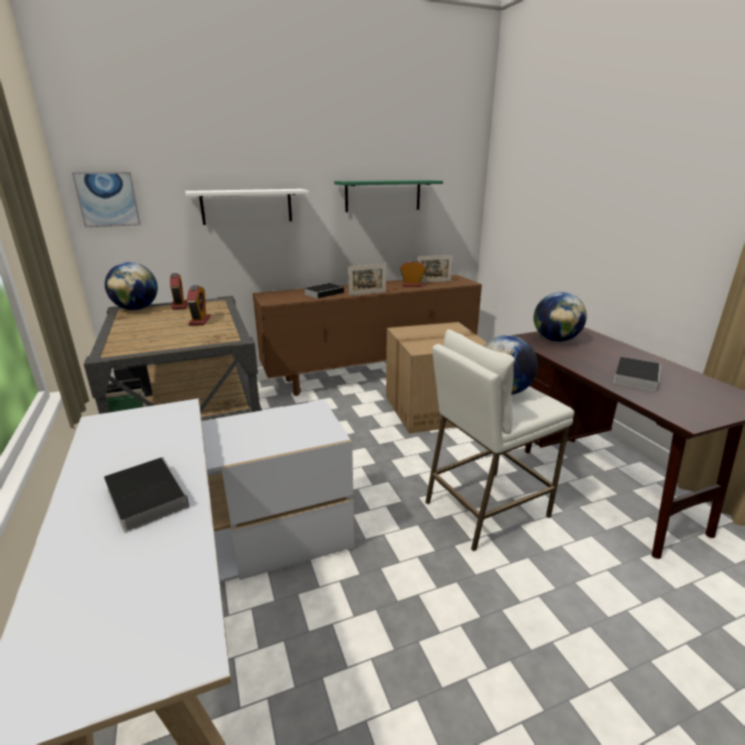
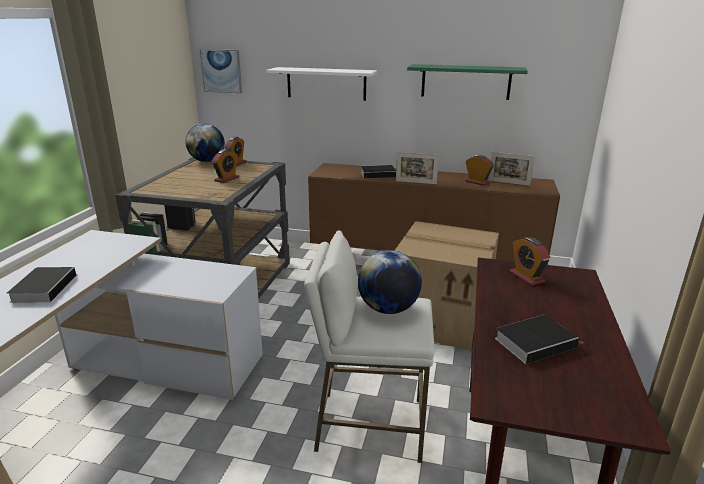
camera: 35 degrees right, 0 degrees up
globe [534,292,587,342] -> alarm clock [509,237,550,286]

